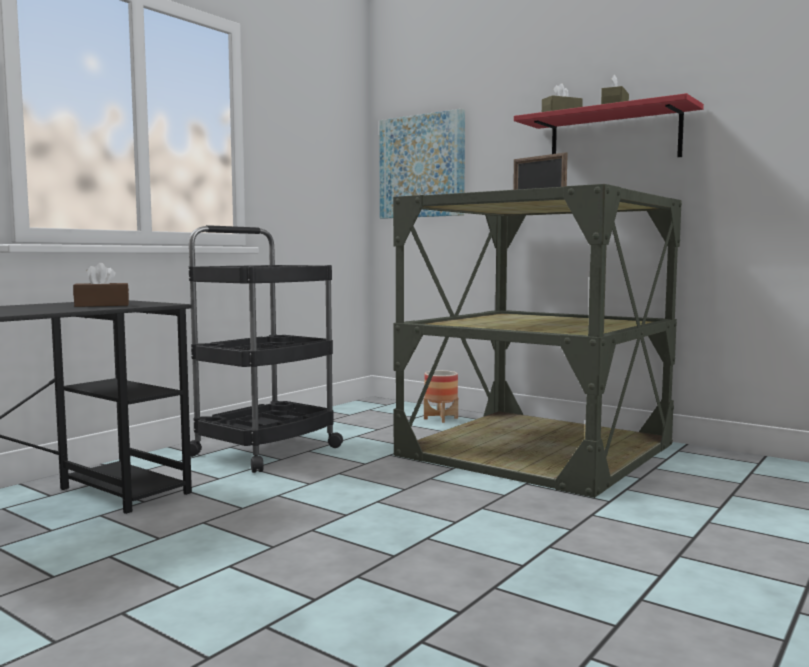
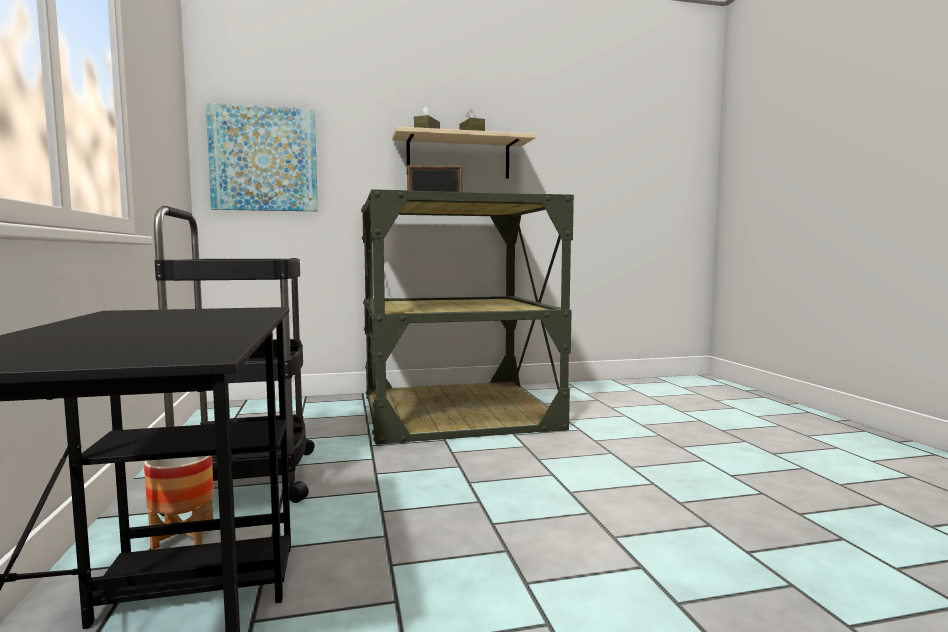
camera: 50 degrees left, 0 degrees up
brown tissue box [73,263,129,307] -> none
planter [424,370,458,423] -> planter moved to [144,456,214,550]
red shelf [514,93,704,157] -> beige shelf [392,126,536,179]

